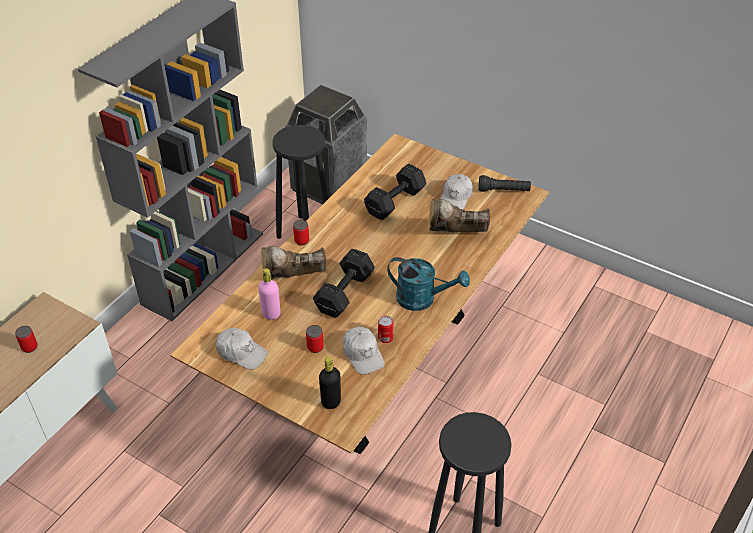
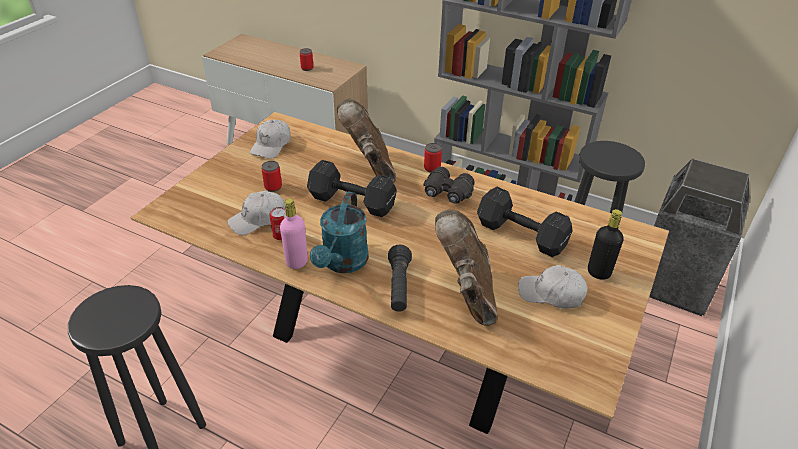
camera: 85 degrees right, 5 degrees down
pink bottle [258,268,281,320] -> pink bottle moved to [280,198,308,269]
black bottle [319,357,341,409] -> black bottle moved to [588,209,624,280]
black flashlight [478,175,531,192] -> black flashlight moved to [388,245,412,312]
none -> black binoculars [423,167,475,204]

